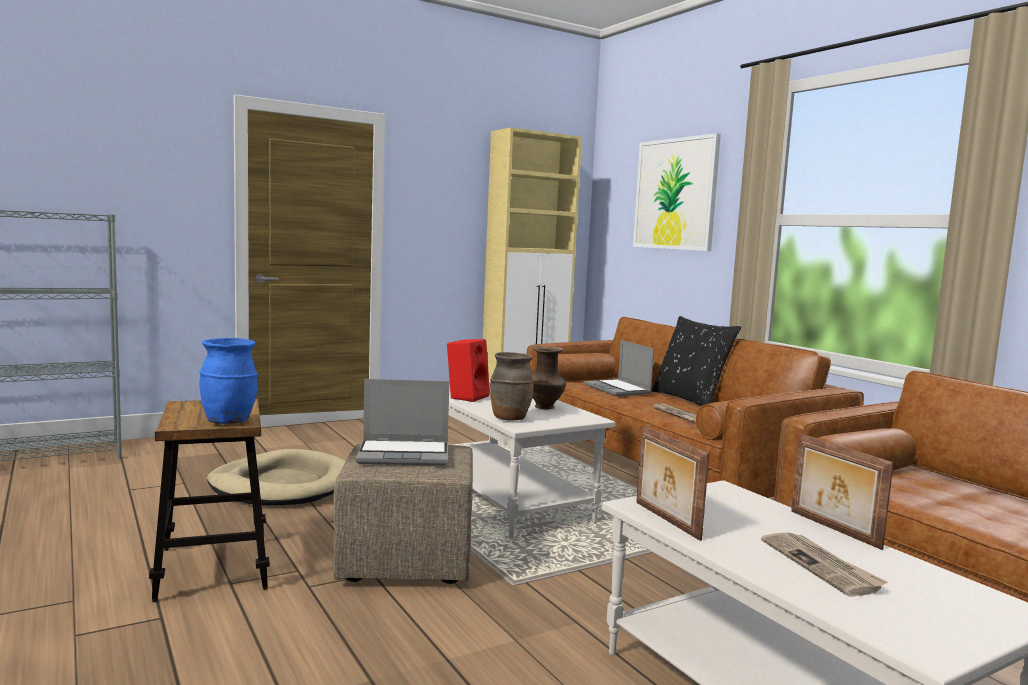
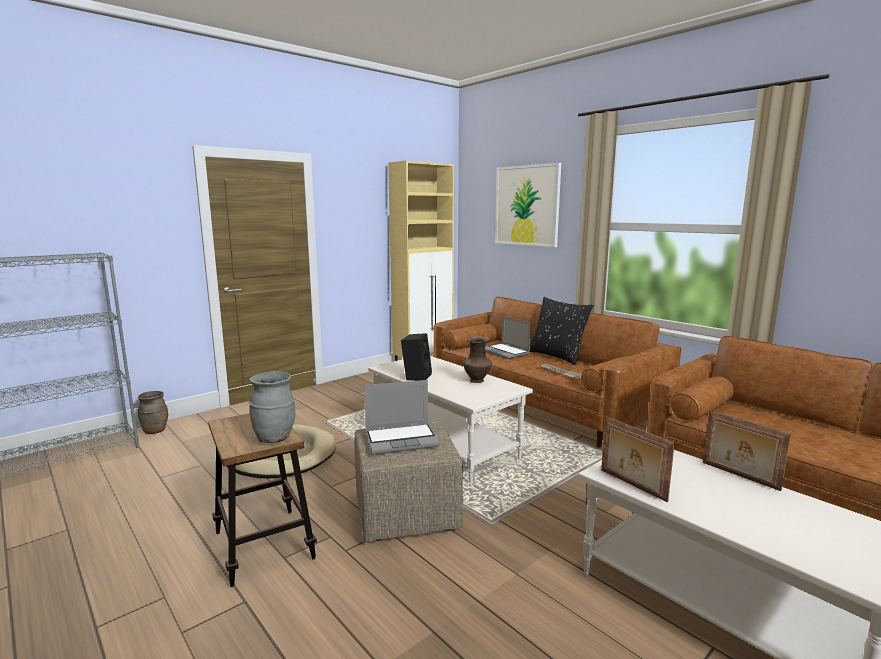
camera: 10 degrees left, 5 degrees up
blue vase [199,338,257,424] -> grey vase [249,371,295,443]
red speaker [447,339,490,402] -> black speaker [401,333,432,381]
brown vase [490,352,534,421] -> brown vase moved to [137,391,168,434]
newspaper [761,532,887,597] -> none

